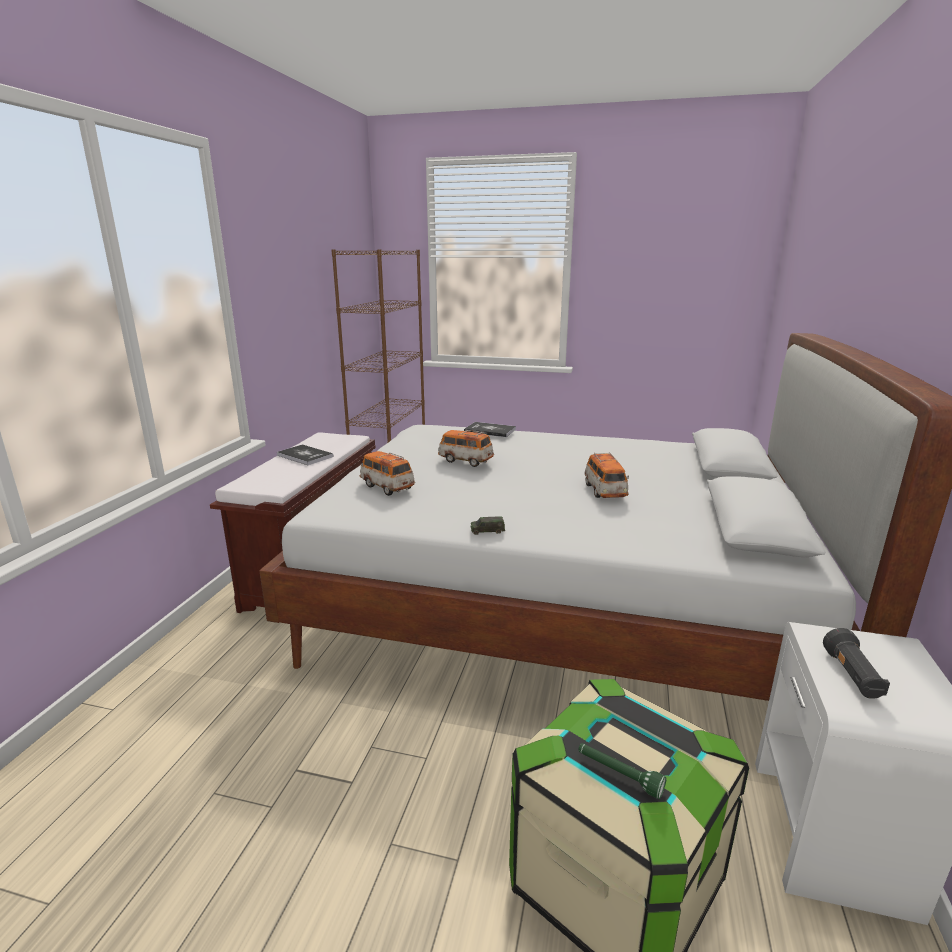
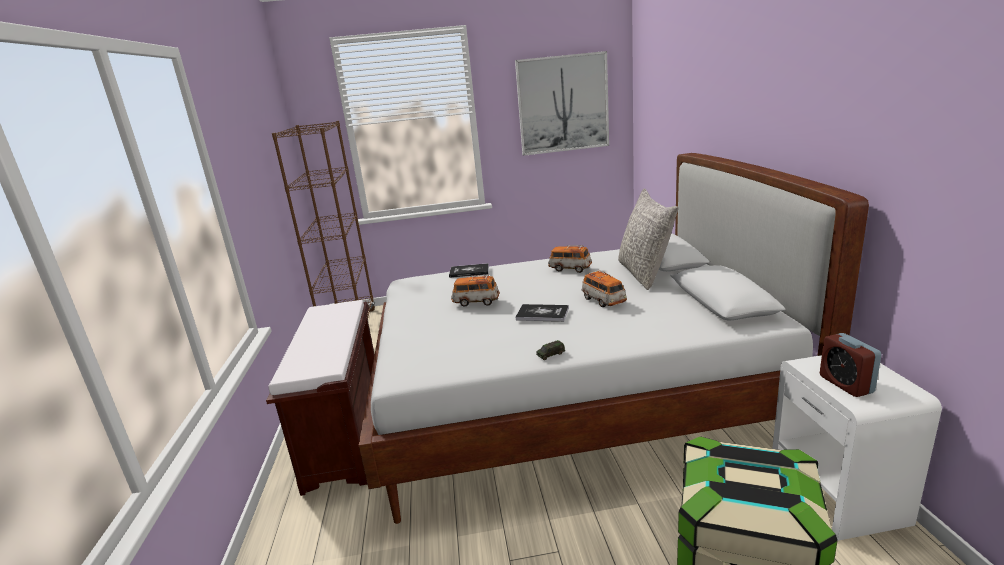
camera: 20 degrees left, 0 degrees up
book [277,445,333,465] -> book moved to [516,304,569,322]
toy car [360,451,415,496] -> toy car moved to [548,245,592,273]
green flashlight [578,743,667,799] -> none
black flashlight [823,628,890,699] -> alarm clock [820,333,882,397]
none -> picture [515,51,609,156]
none -> grey pillow [618,188,679,290]

